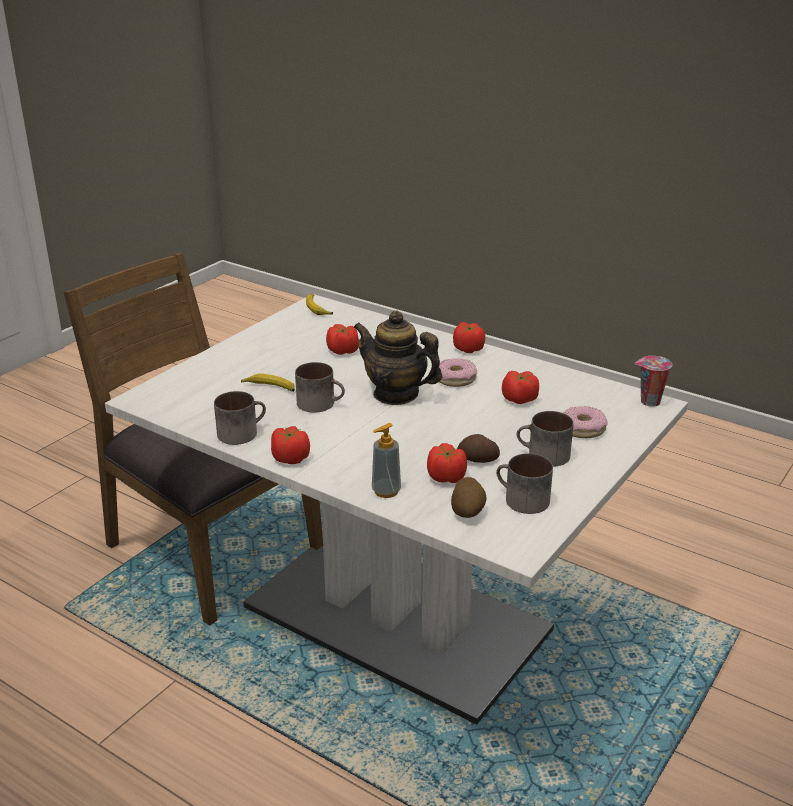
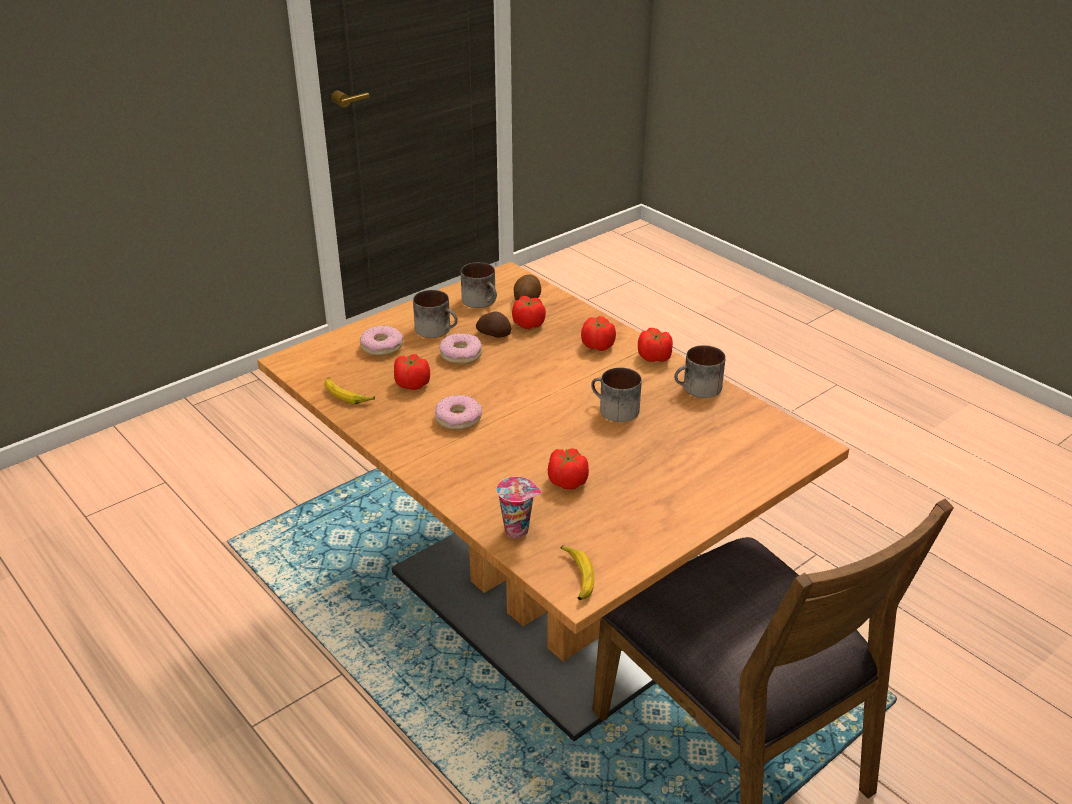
camera: 165 degrees left, 5 degrees up
white dining table [105,294,688,724] -> brown dining table [257,262,849,741]
banana [241,373,295,392] -> banana moved to [324,377,375,404]
teapot [353,310,442,405] -> none
soap dispenser [372,423,401,498] -> none
tomato [453,322,485,353] -> tomato moved to [581,316,616,351]
cup [635,356,672,407] -> cup moved to [496,477,542,538]
none -> donut [439,333,482,364]

